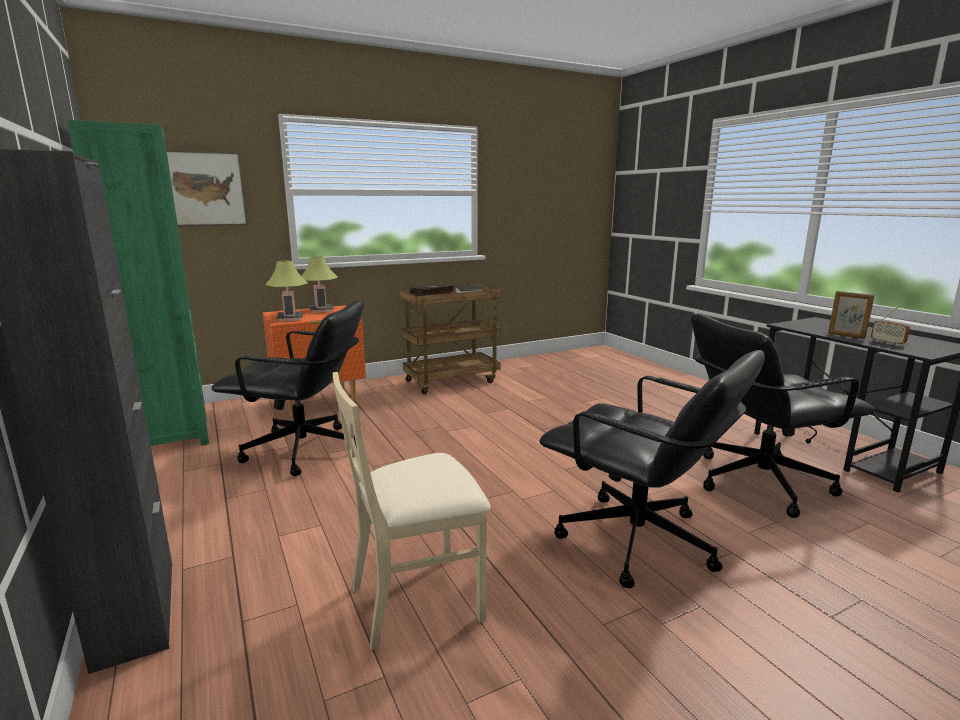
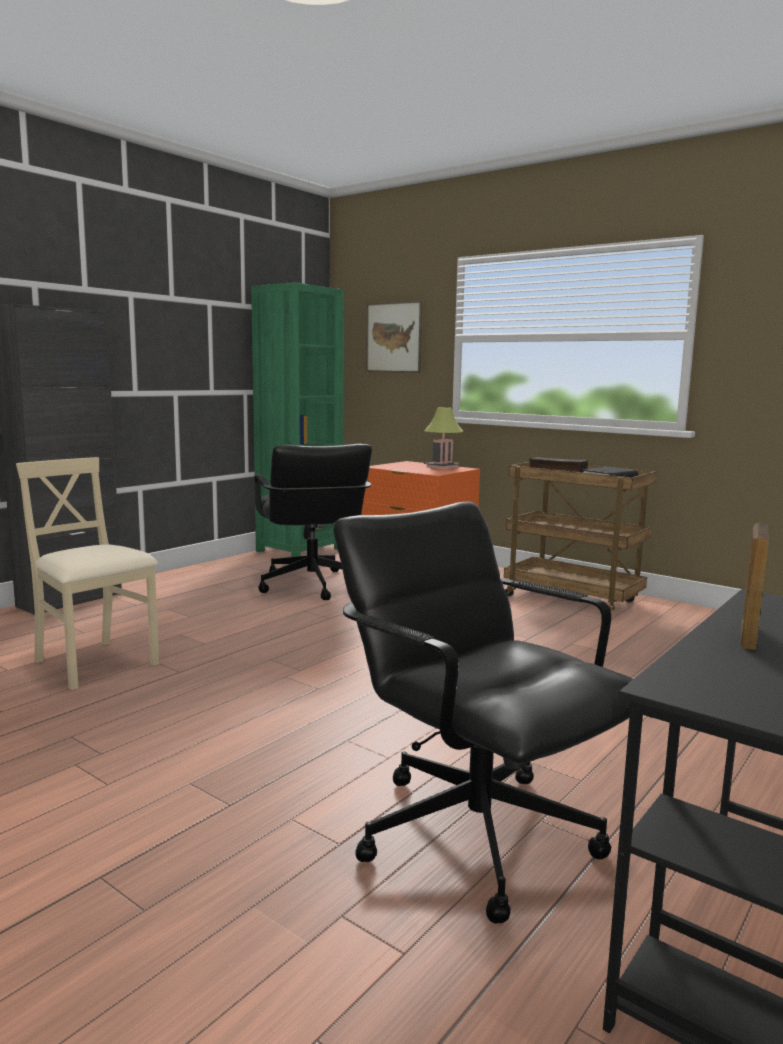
camera: 65 degrees right, 5 degrees down
table lamp [265,261,308,322] -> none
black office chair [539,350,765,588] -> none
radio [871,307,910,346] -> none

